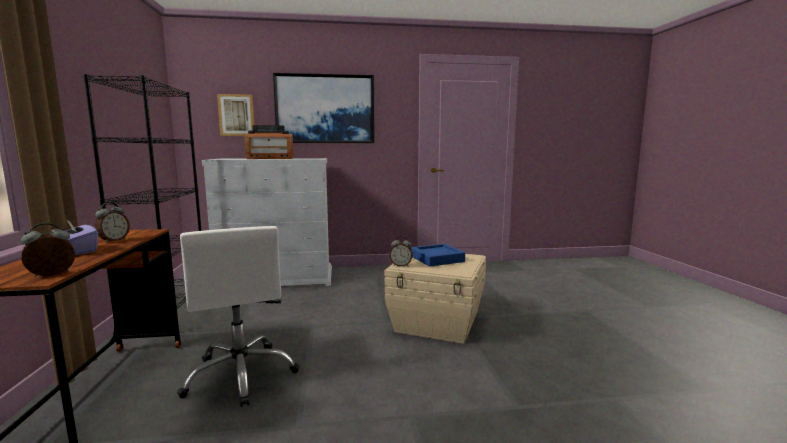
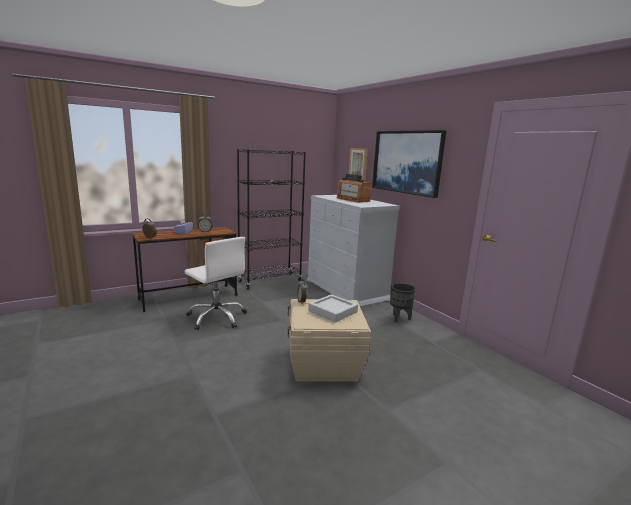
camera: 65 degrees right, 5 degrees up
white office chair [177,226,300,407] -> white office chair turned 90 degrees counterclockwise [184,237,247,330]
blue tray [411,244,465,267] -> grey tray [308,294,358,323]
none -> black planter [390,283,416,322]

